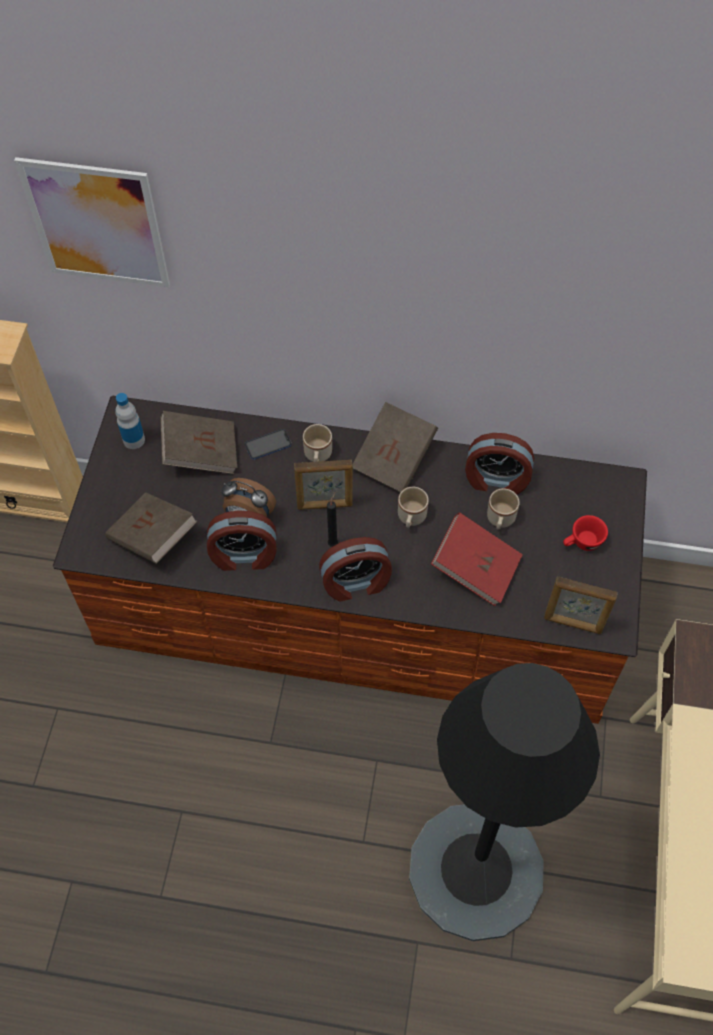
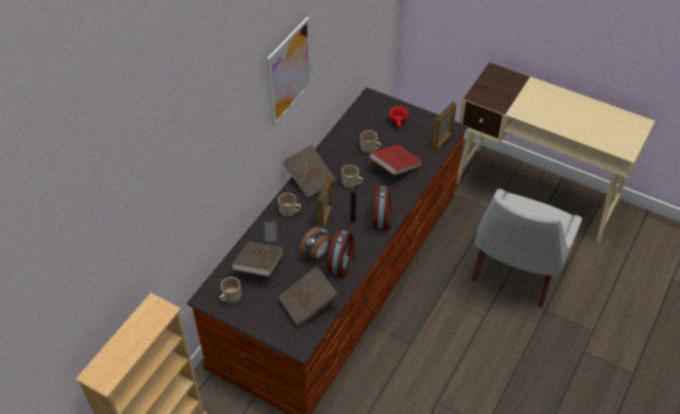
camera: 70 degrees left, 10 degrees down
picture [14,157,170,287] -> picture moved to [267,16,312,126]
bottle [115,393,145,449] -> beige mug [220,277,242,303]
black floor lamp [409,663,600,941] -> white chair [471,189,583,307]
alarm clock [465,433,534,495] -> none

